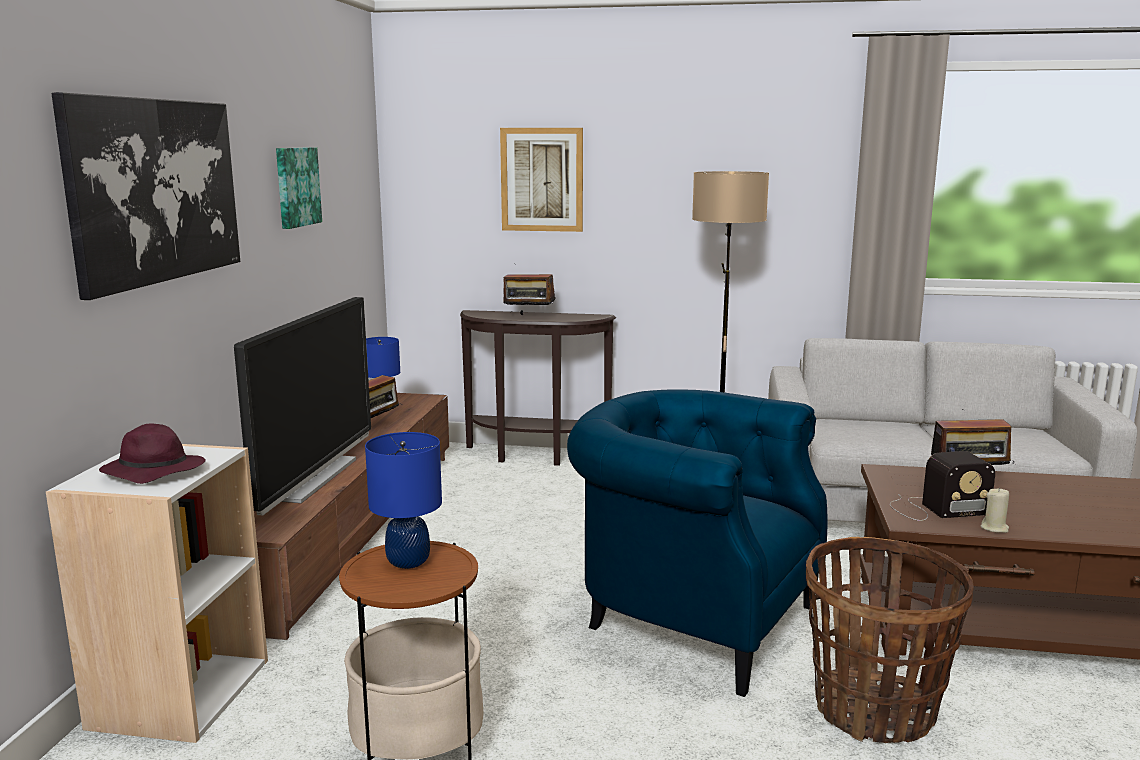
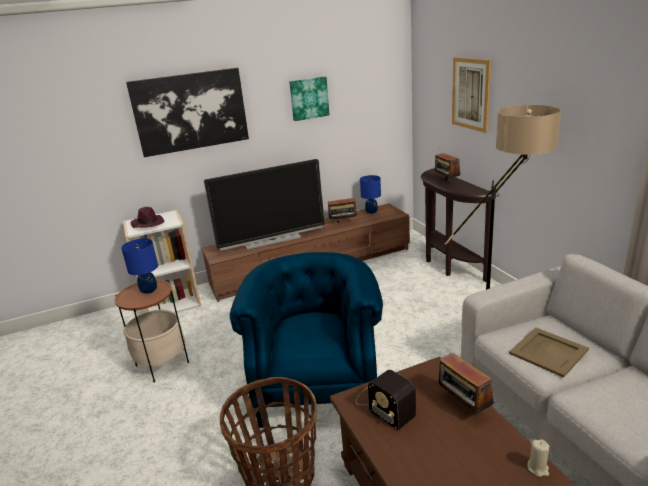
camera: 60 degrees right, 10 degrees up
beige candle [981,488,1009,533] -> beige candle moved to [528,439,549,477]
none -> beige tray [509,328,589,378]

